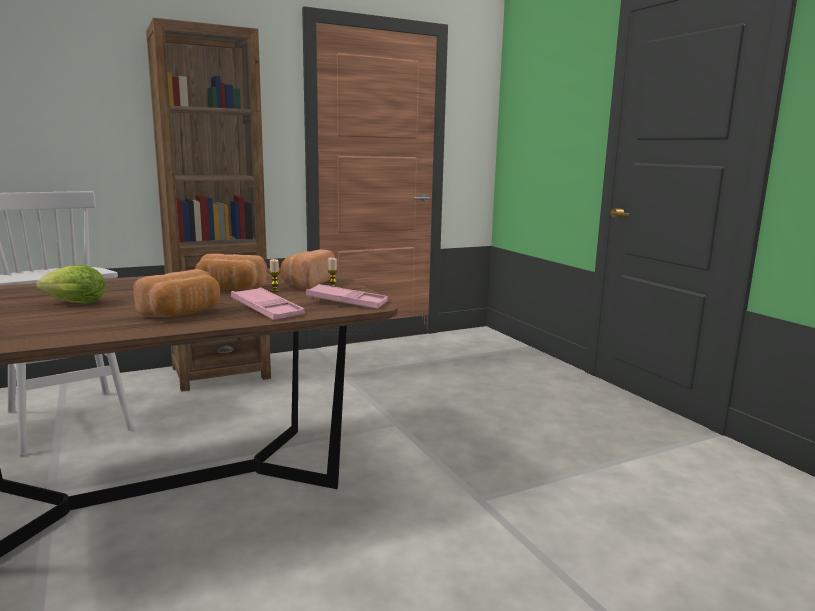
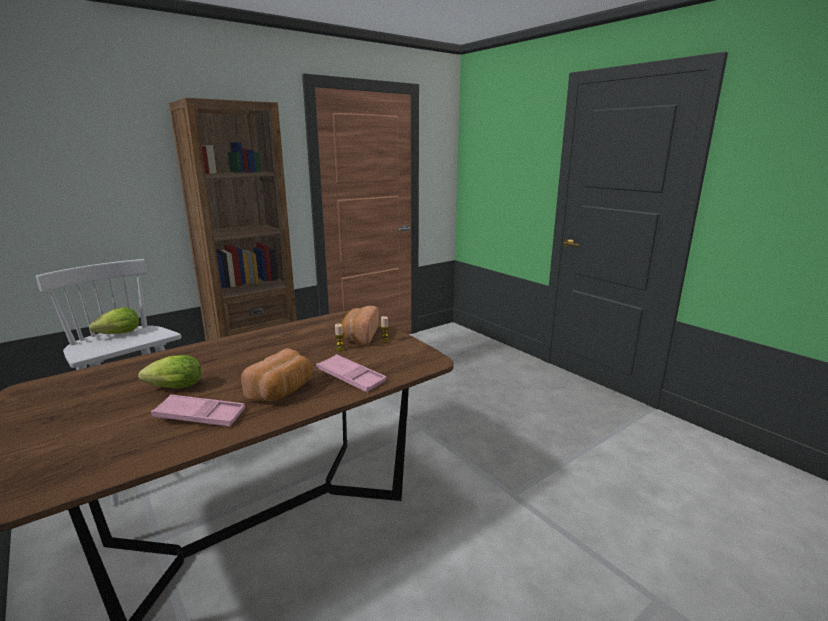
camera: 10 degrees left, 5 degrees up
bread [195,254,267,290] -> none
pink tray [306,284,388,308] -> pink tray moved to [151,394,245,426]
none -> lettuce [89,307,139,334]

